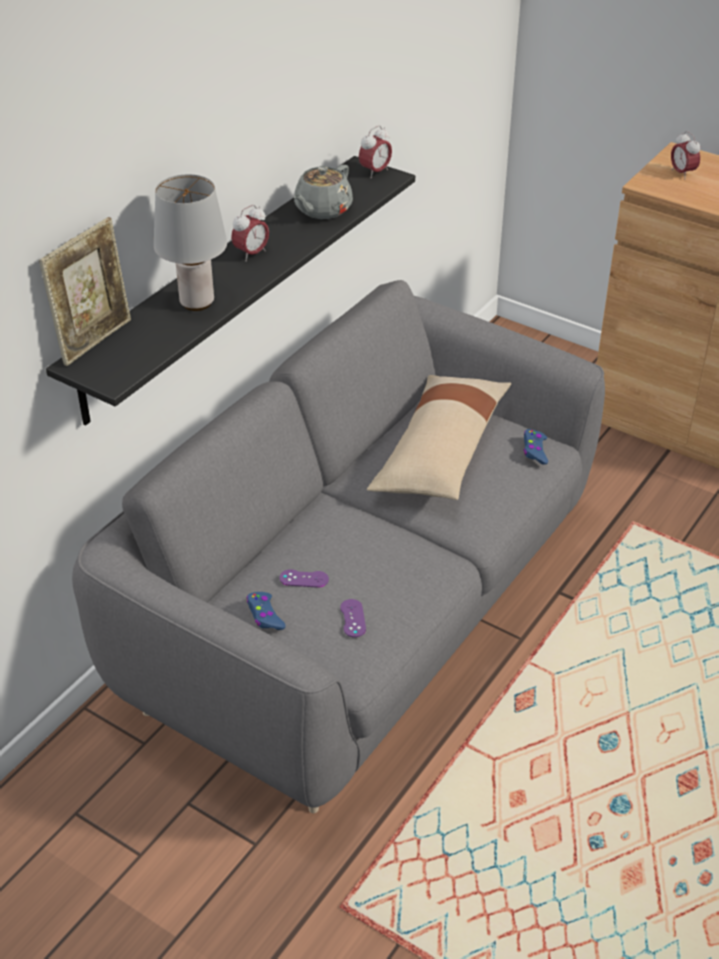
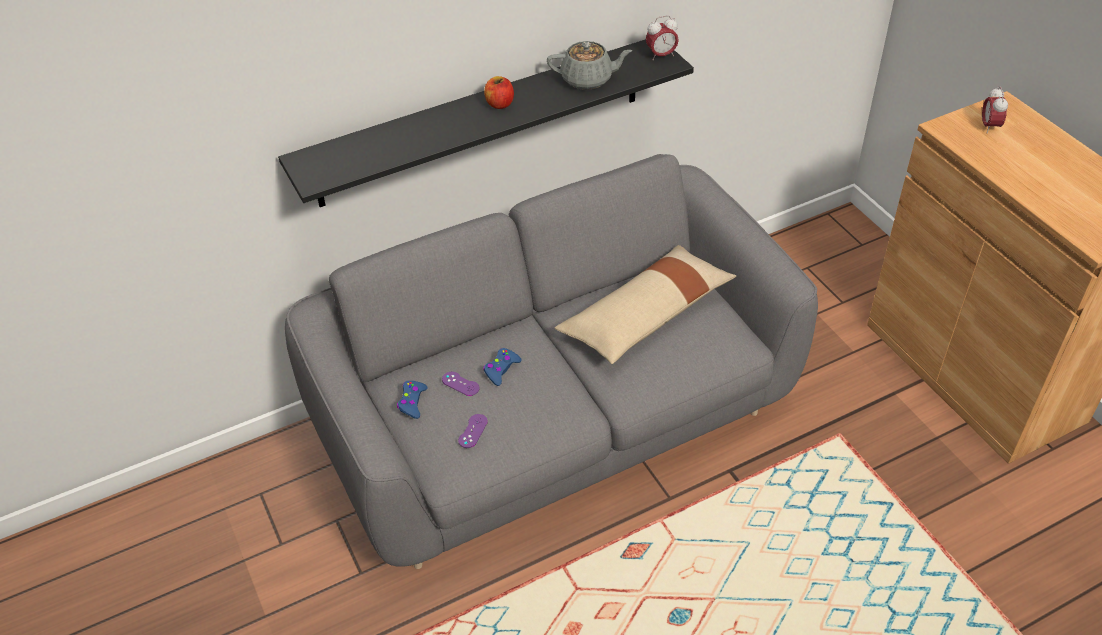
camera: 30 degrees right, 5 degrees up
picture frame [39,217,131,366] -> none
grey table lamp [154,175,227,311] -> none
alarm clock [231,205,269,261] -> apple [484,76,514,109]
grey teapot [294,165,353,219] -> grey teapot turned 150 degrees counterclockwise [547,41,632,90]
blue game controller [523,429,548,464] -> blue game controller moved to [483,348,522,386]

